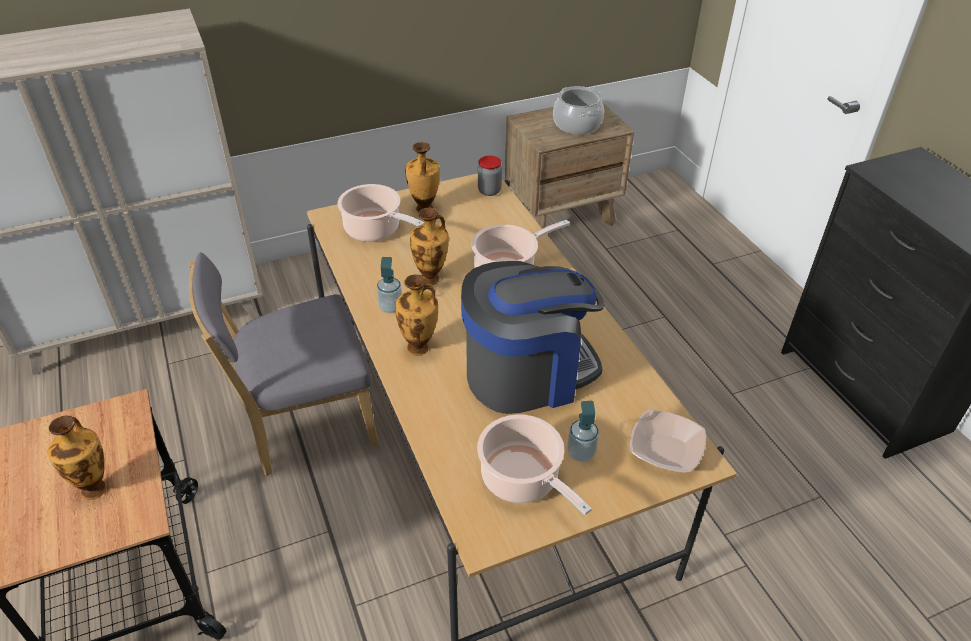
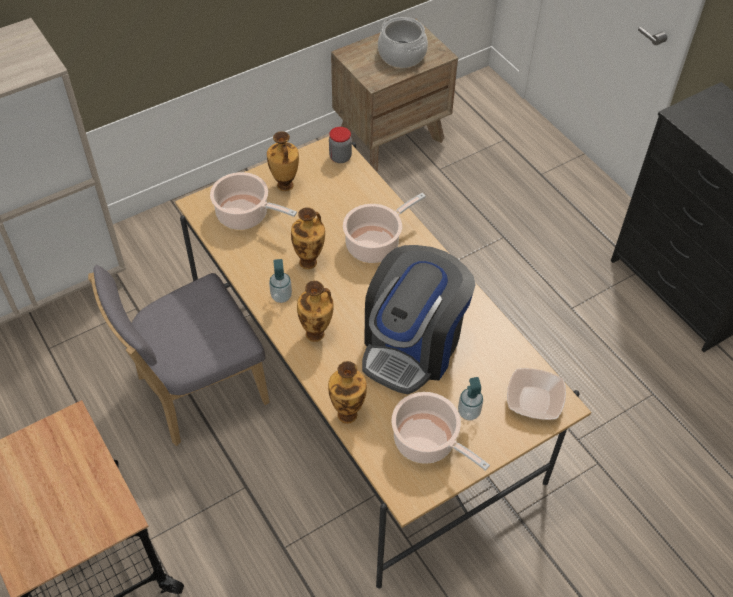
camera: 10 degrees left, 10 degrees up
vase [48,416,107,500] -> vase moved to [328,361,367,424]
coffee machine [461,261,604,414] -> coffee machine turned 150 degrees clockwise [362,245,475,394]

